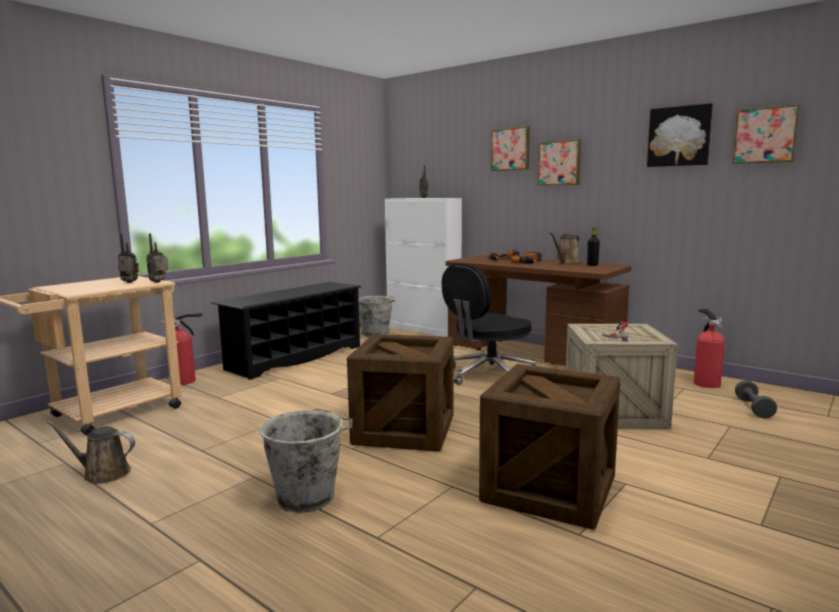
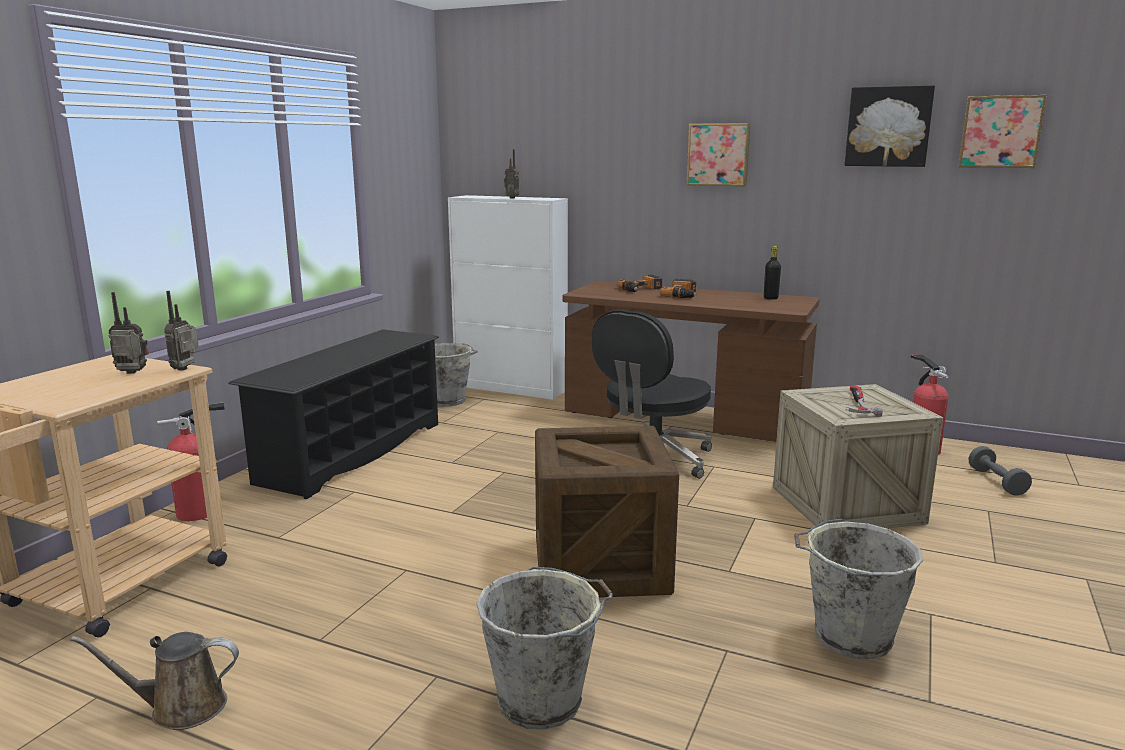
camera: 15 degrees left, 5 degrees up
crate [479,364,620,530] -> grey bucket [794,519,923,659]
picture [491,126,530,171] -> none
brown watering can [550,232,581,265] -> none

